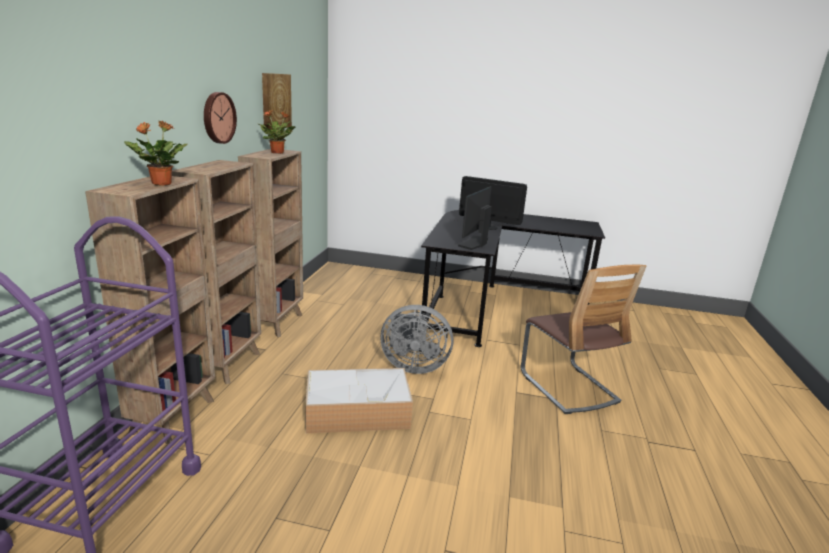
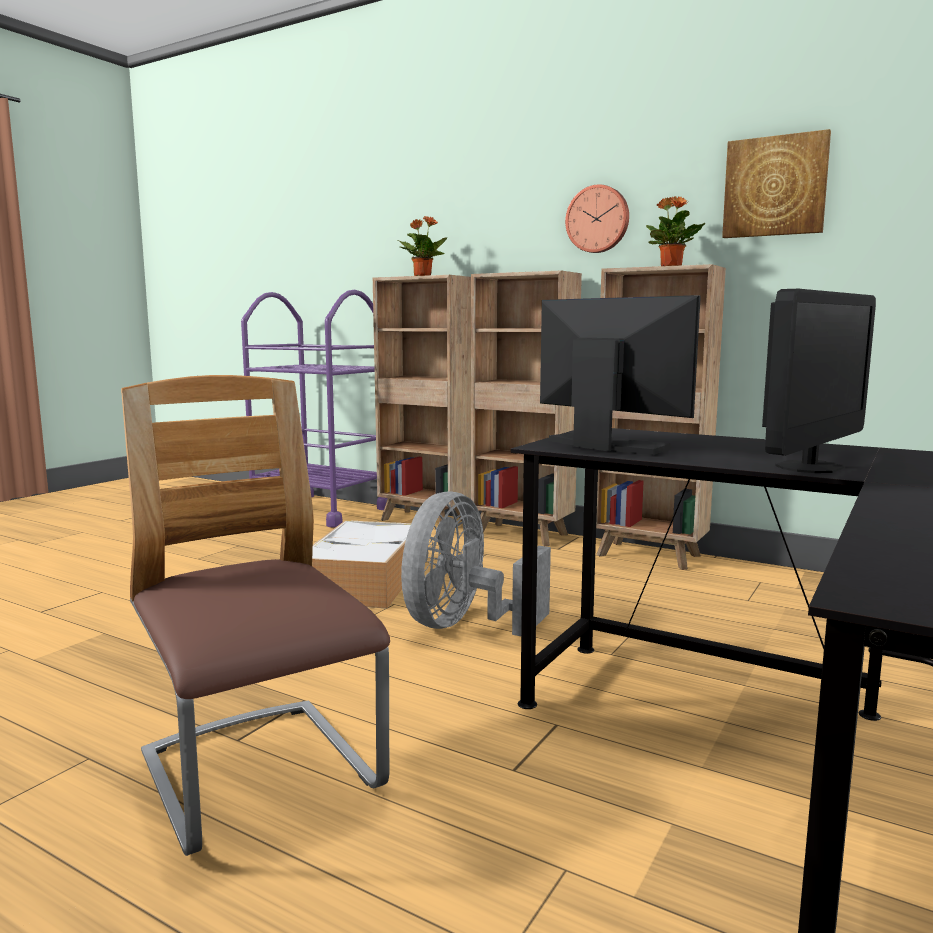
camera: 110 degrees right, 10 degrees down
chair [521,265,646,414] -> chair turned 60 degrees clockwise [121,375,390,856]

